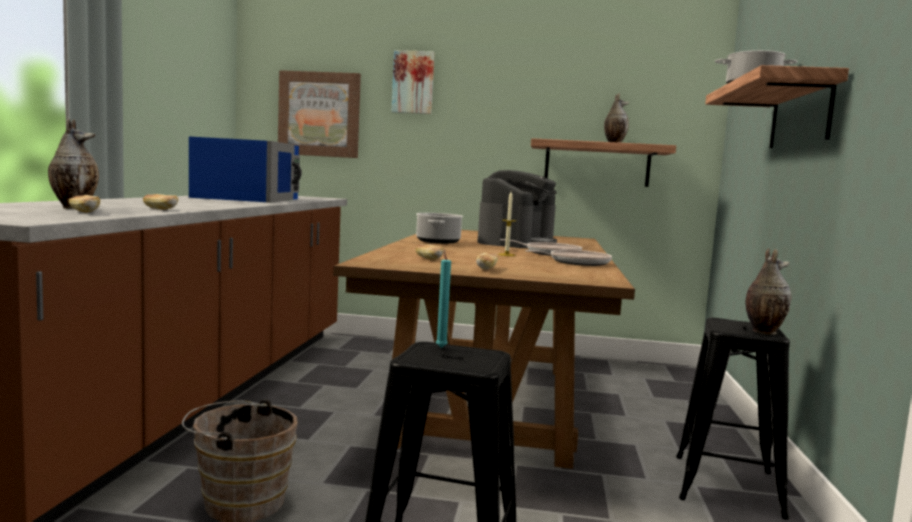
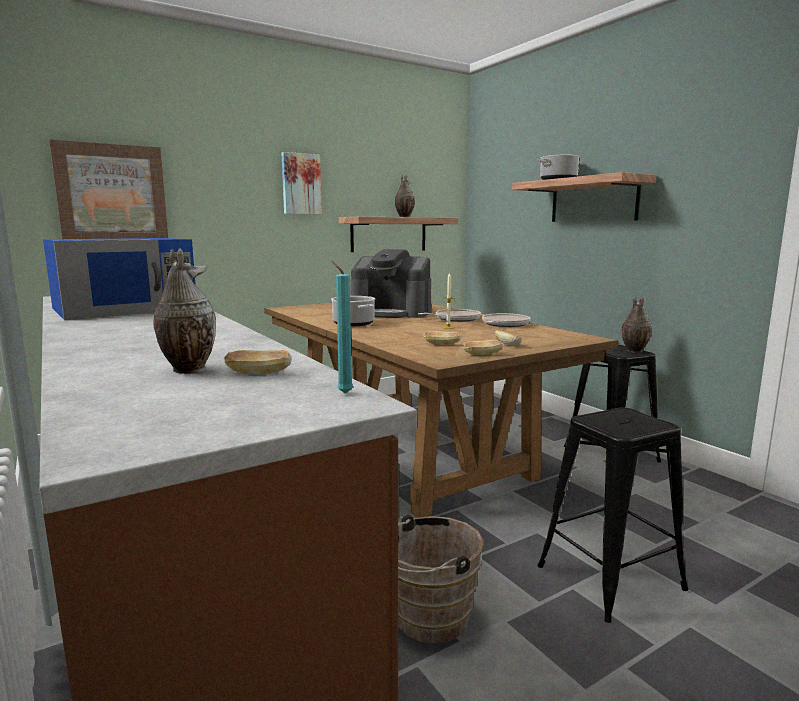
camera: 40 degrees left, 5 degrees up
bread [143,194,179,210] -> bread moved to [463,340,503,355]
blue microwave [189,136,302,203] -> blue microwave turned 90 degrees clockwise [43,238,195,320]
picture [391,50,434,114] -> picture moved to [282,152,322,214]
turquoise candle [436,249,451,348] -> turquoise candle moved to [331,261,353,394]
coffee machine [477,170,557,248] -> coffee machine turned 120 degrees clockwise [350,249,431,318]

